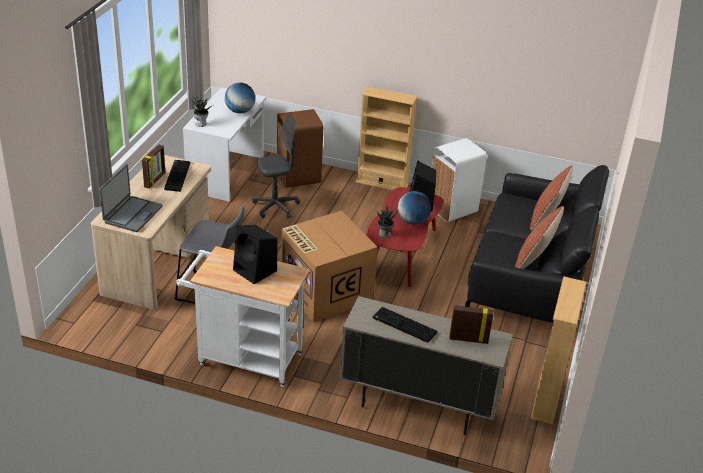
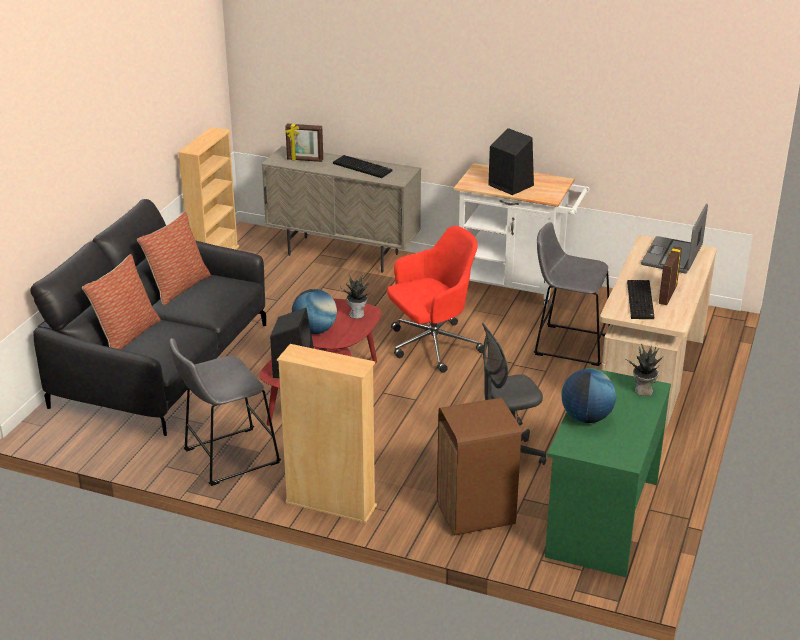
camera: 175 degrees left, 5 degrees down
white desk [183,88,266,201] -> green desk [545,367,671,577]
cardboard box [281,211,378,323] -> red office chair [387,226,484,373]
white trash can [432,138,487,222] -> grey stool [169,338,281,486]

